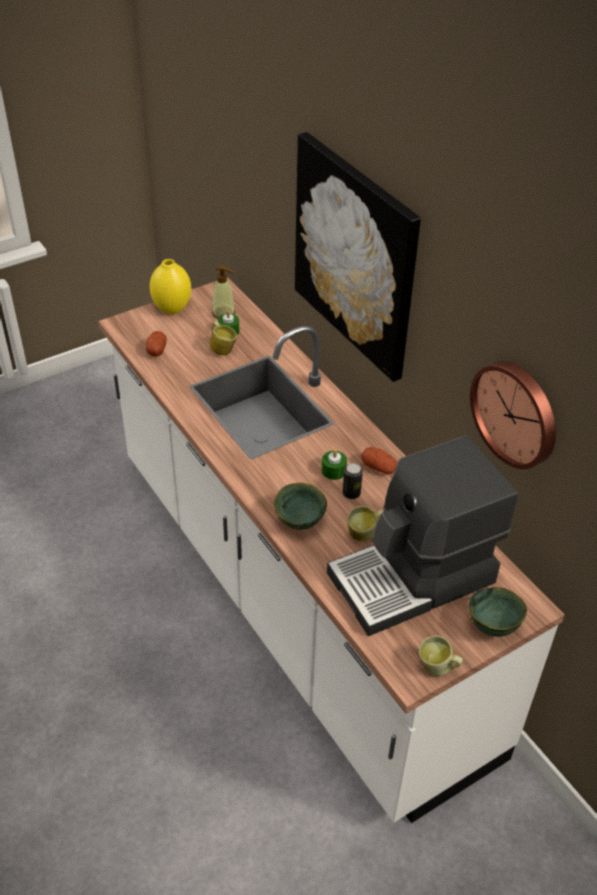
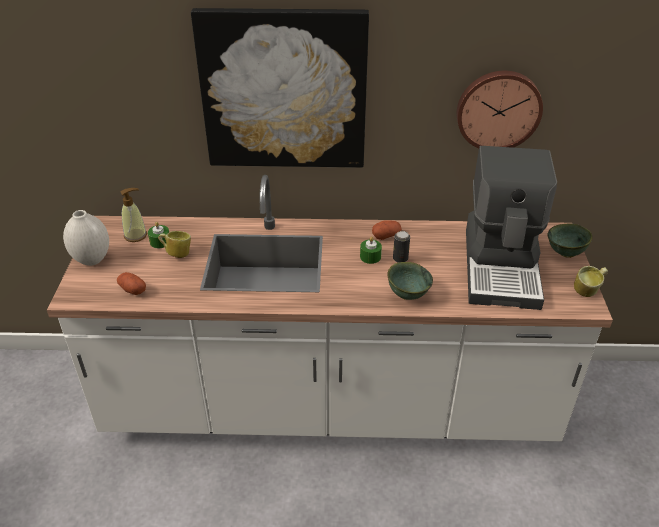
camera: 55 degrees left, 5 degrees down
yellow vase [150,259,191,314] -> white vase [63,210,109,266]
mug [347,506,384,541] -> none

